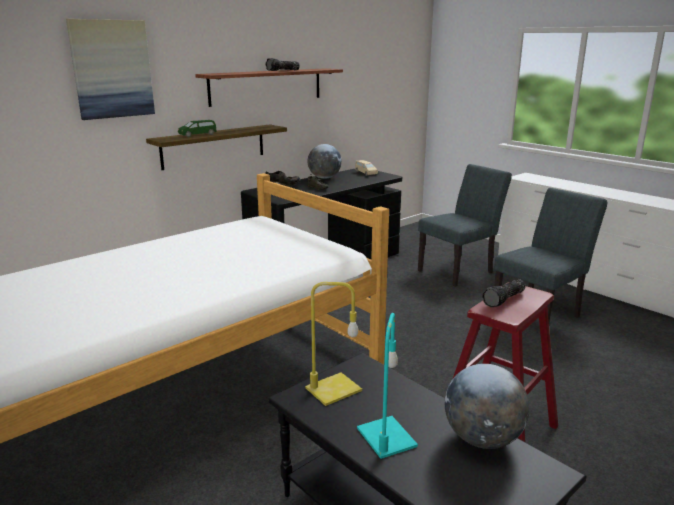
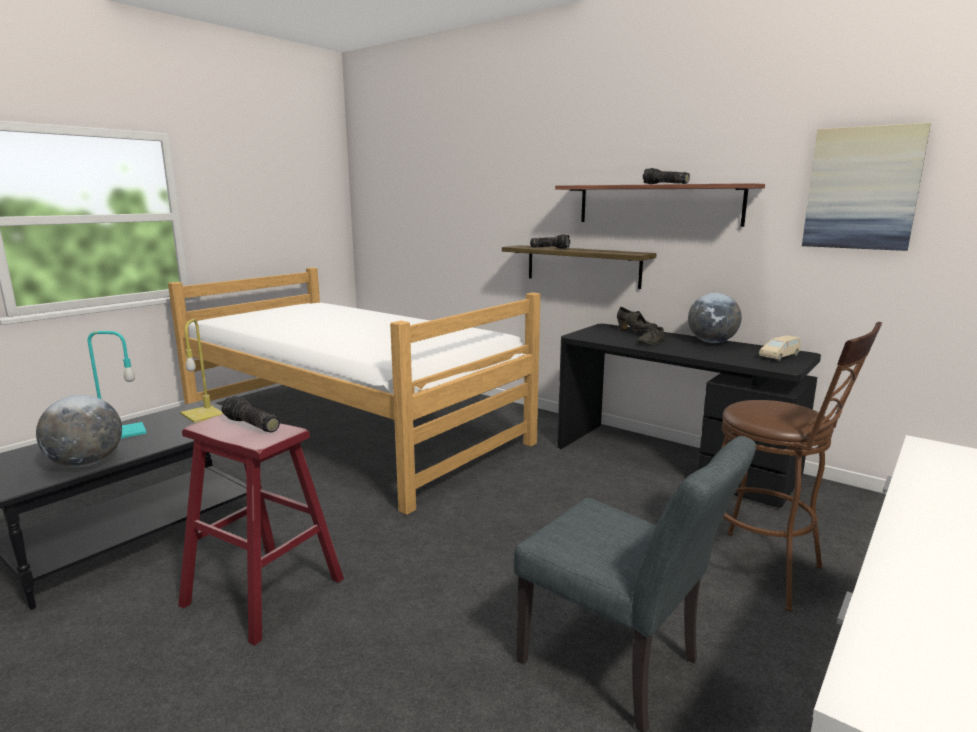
camera: 80 degrees right, 5 degrees down
picture [66,19,155,120] -> picture moved to [802,122,931,251]
green toy car [178,120,216,137] -> flashlight [530,234,570,249]
grey chair [418,164,512,287] -> brown stool [721,322,882,612]

